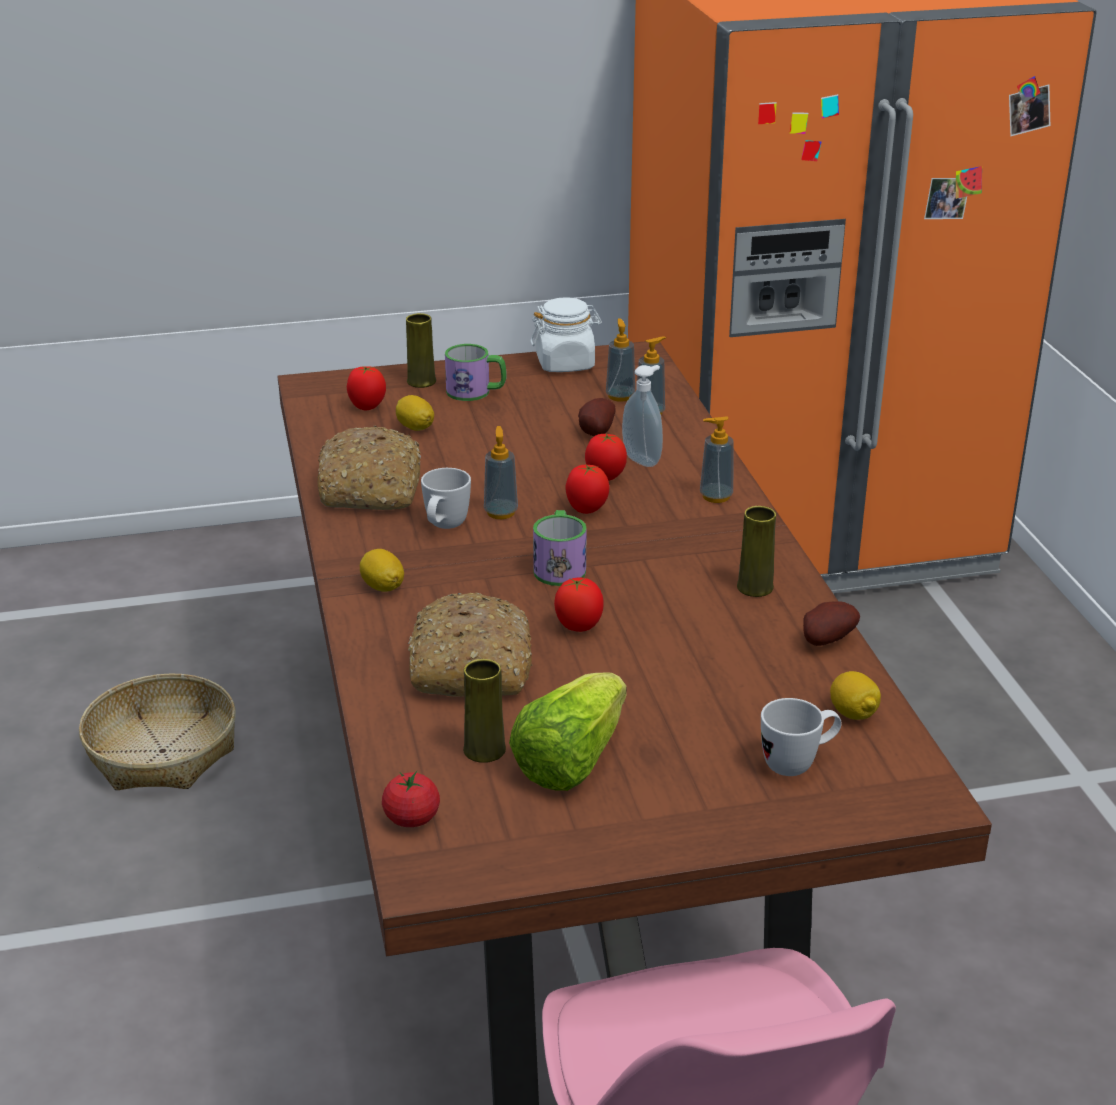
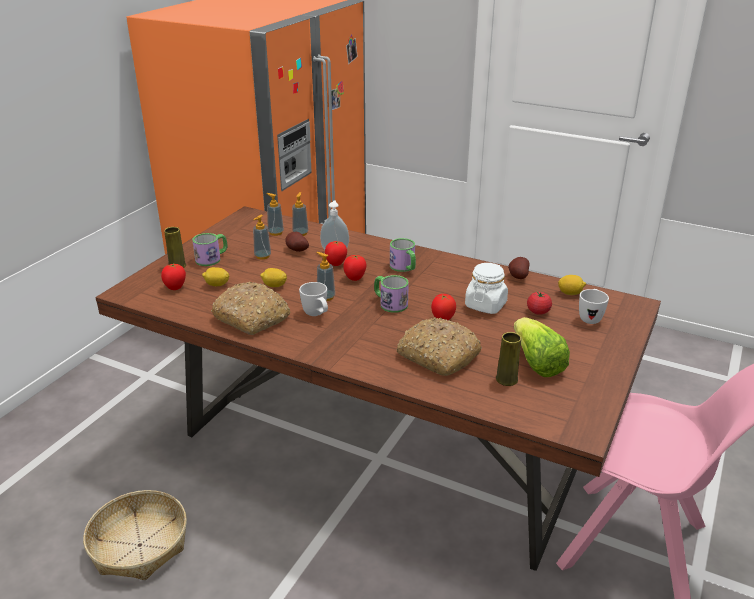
camera: 50 degrees left, 0 degrees up
lemon [360,549,404,592] -> lemon moved to [260,268,287,287]
tomato [382,771,440,827] -> tomato moved to [527,291,552,315]
white jar [531,297,602,372] -> white jar moved to [465,263,508,314]
soap dispenser [700,416,734,503] -> soap dispenser moved to [253,215,271,259]
yellow vase [737,506,776,597] -> none
none -> mug [390,238,416,272]

